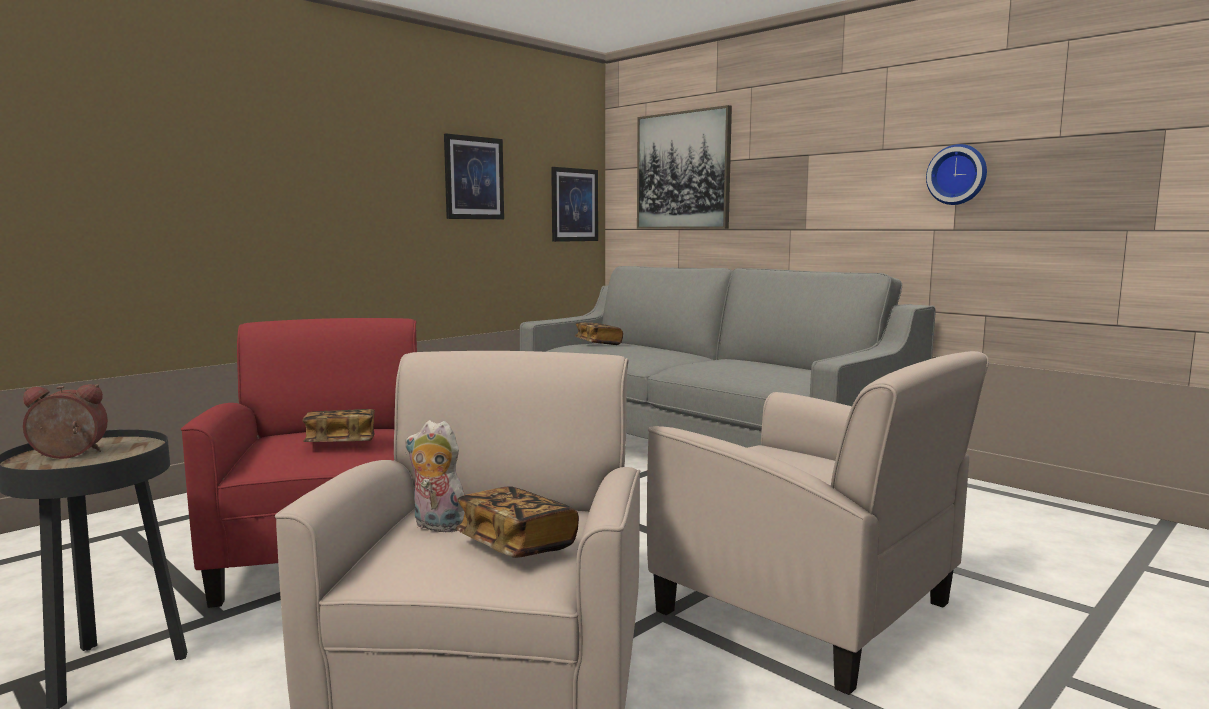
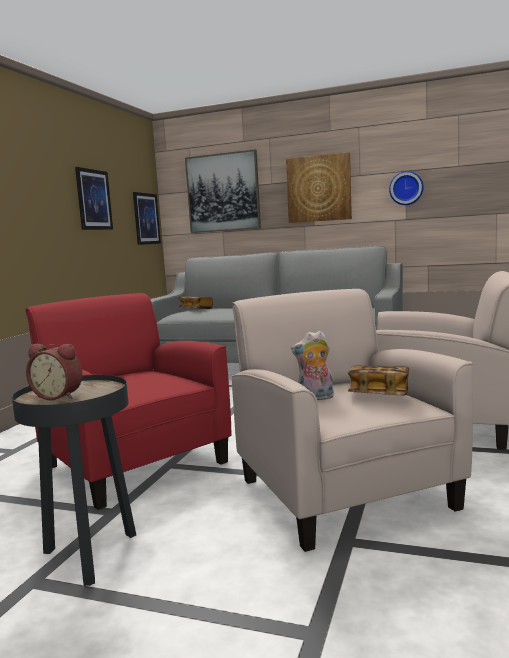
camera: 25 degrees left, 0 degrees up
alarm clock [23,384,108,459] -> alarm clock turned 120 degrees counterclockwise [26,344,83,400]
book [303,409,375,442] -> none
none -> picture [286,152,352,223]

